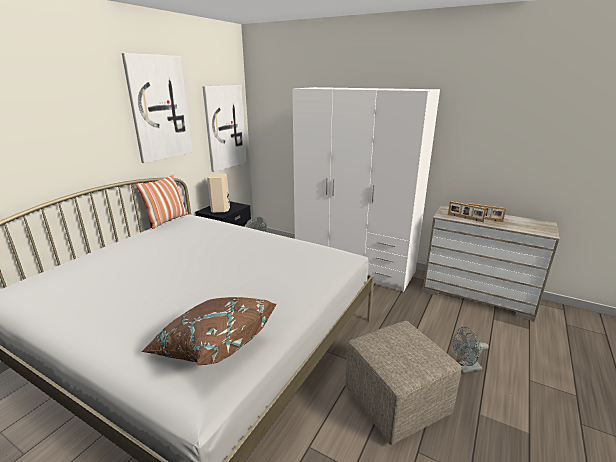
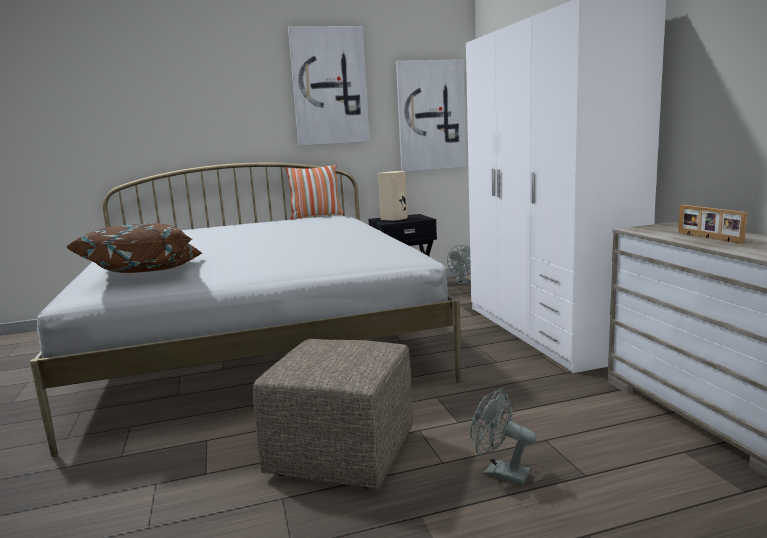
camera: 45 degrees right, 10 degrees down
picture frame [448,201,487,222] -> none

